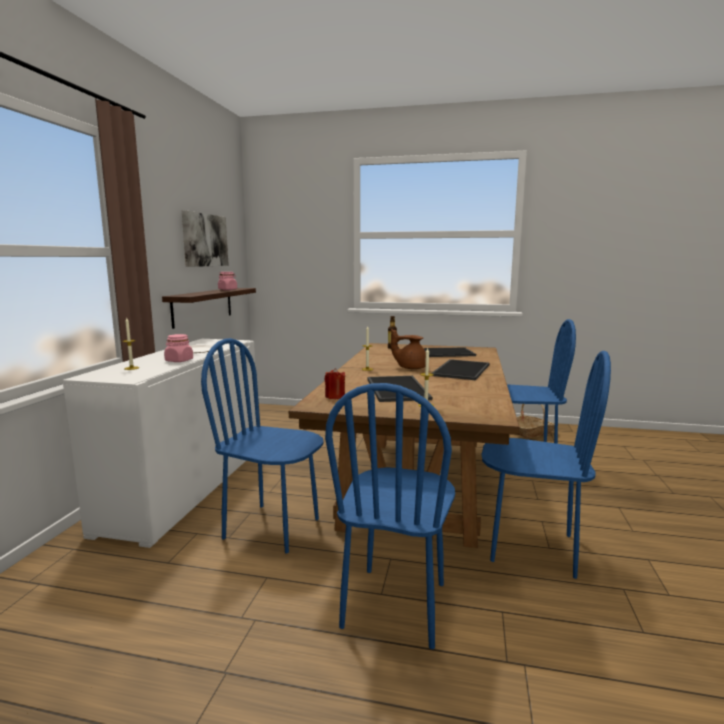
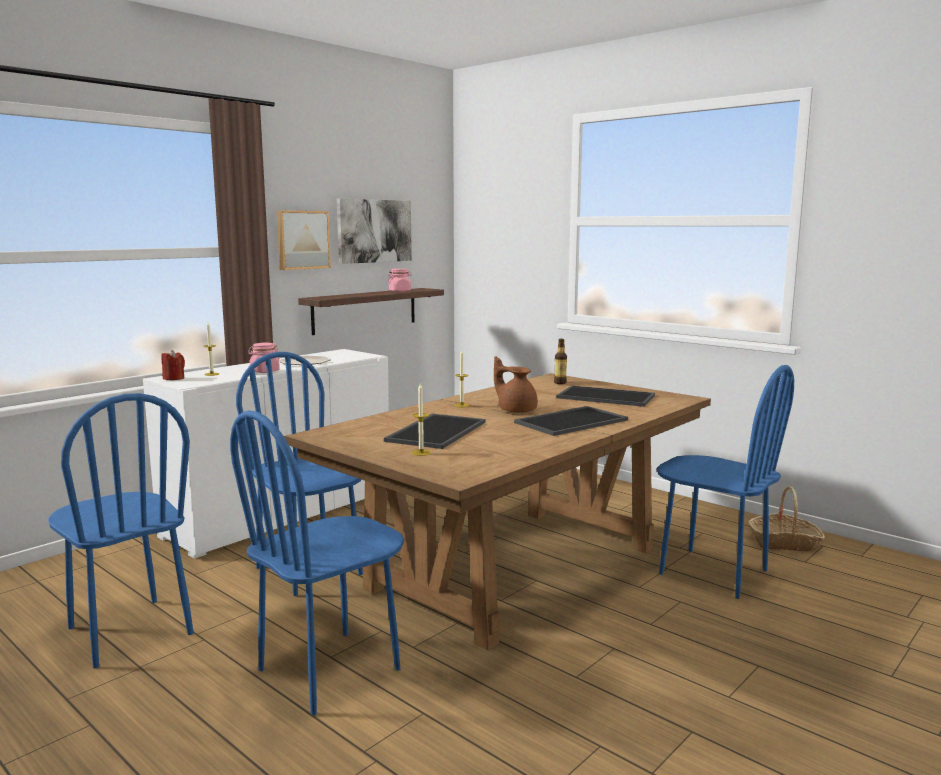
camera: 30 degrees right, 0 degrees up
red candle [325,368,345,399] -> red candle moved to [161,350,185,380]
blue chair [482,351,611,579] -> blue chair moved to [48,393,194,669]
none -> picture [277,210,331,270]

